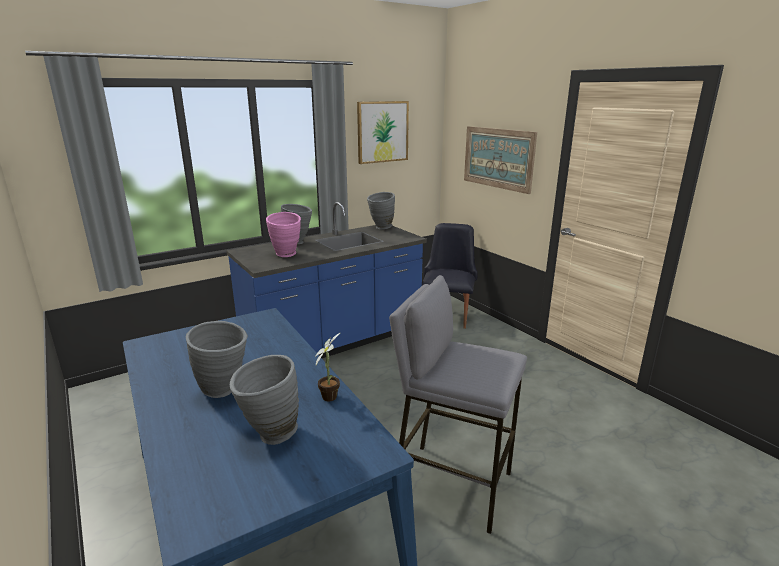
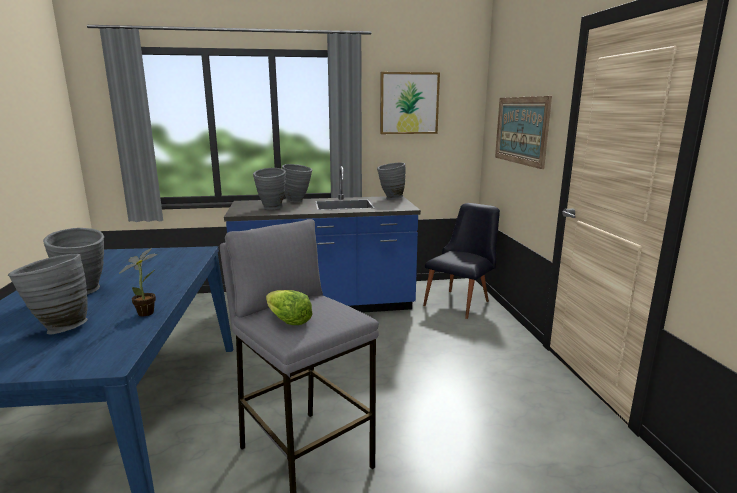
camera: 25 degrees right, 5 degrees down
pink vase [266,212,301,257] -> grey vase [253,168,286,210]
none -> lettuce [266,290,313,325]

